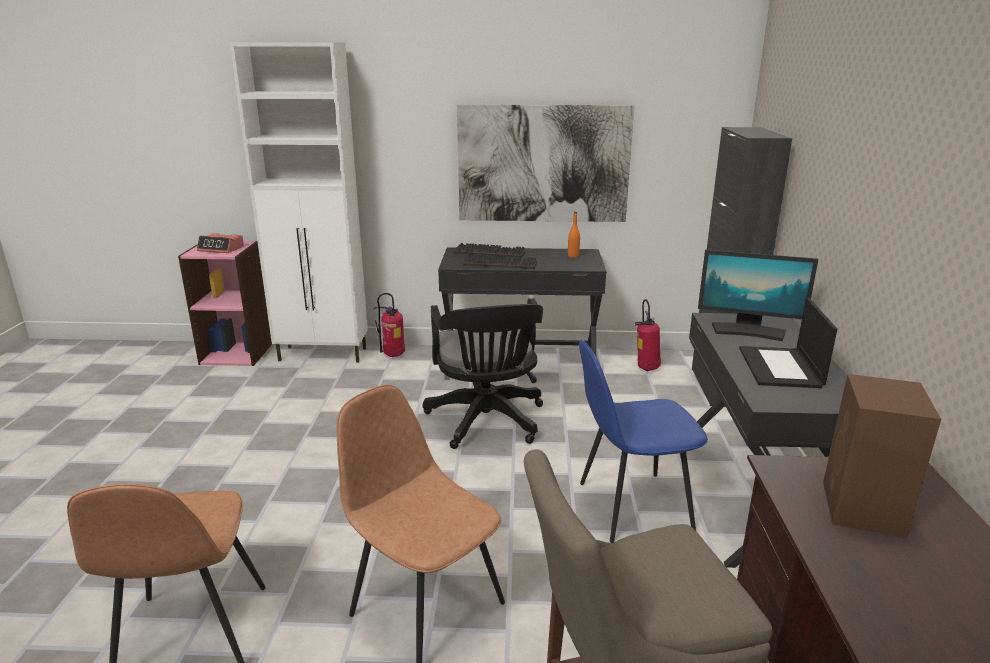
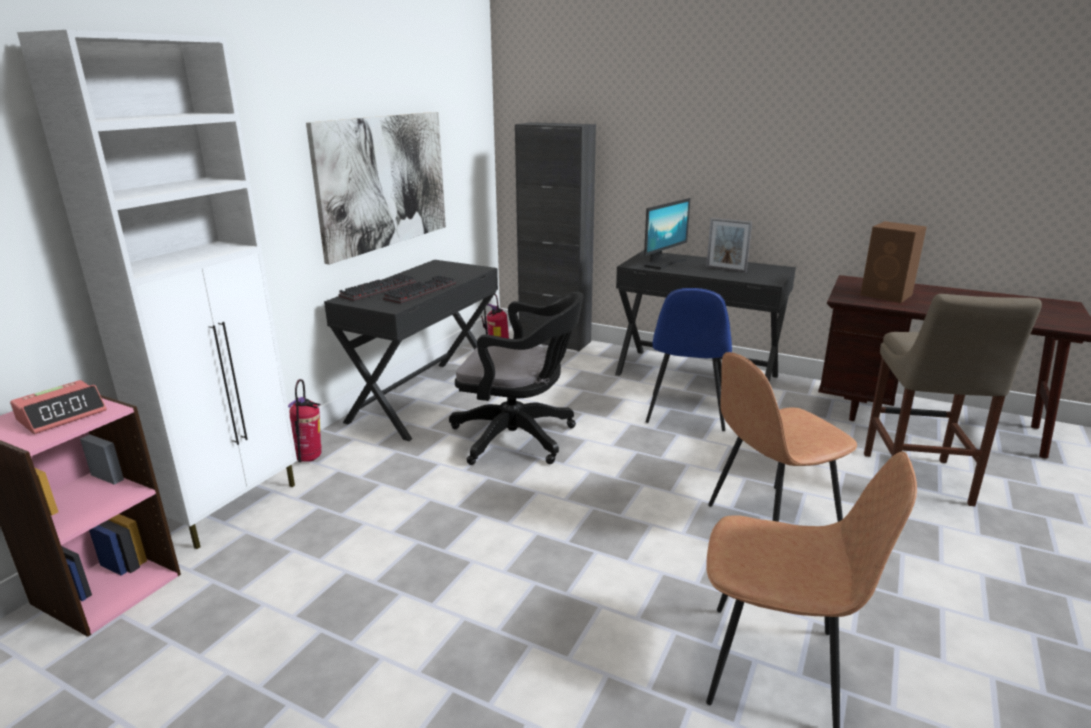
camera: 65 degrees left, 0 degrees up
orange bottle [568,212,580,258] -> none
laptop [739,298,837,388] -> picture frame [706,218,752,272]

